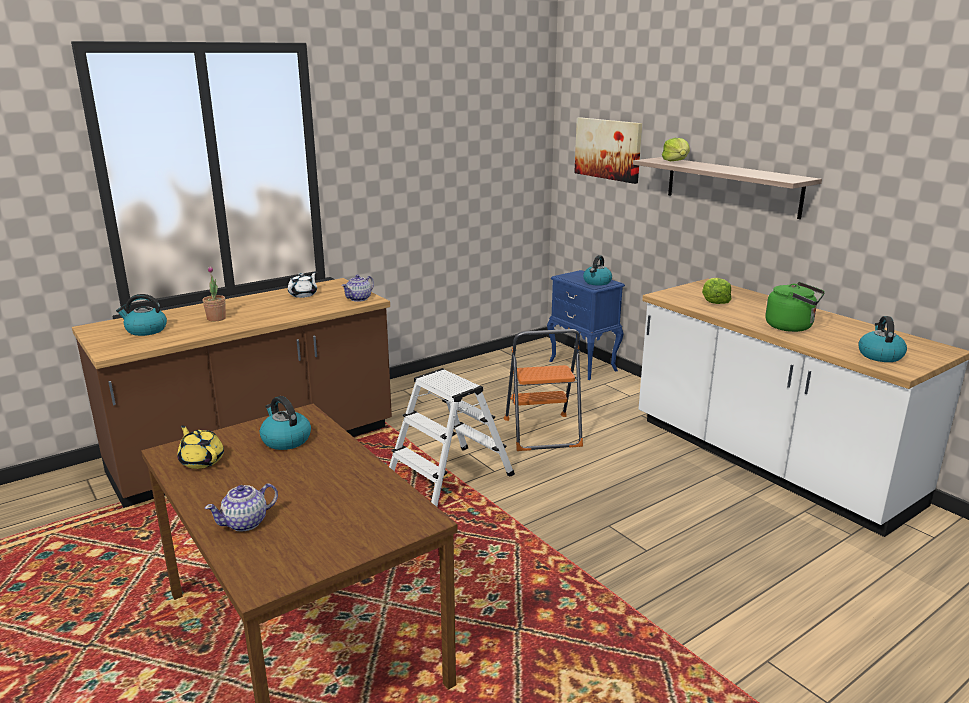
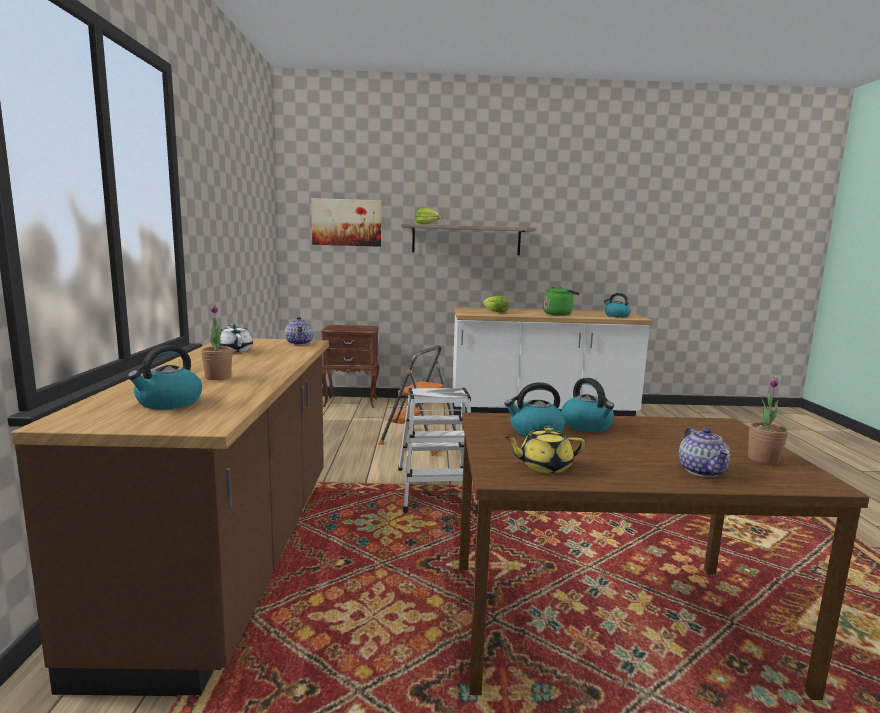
camera: 55 degrees left, 10 degrees down
blue nightstand [547,270,625,380] -> brown nightstand [321,325,379,408]
kettle [583,255,612,286] -> kettle moved to [561,378,614,432]
none -> potted plant [748,377,788,465]

